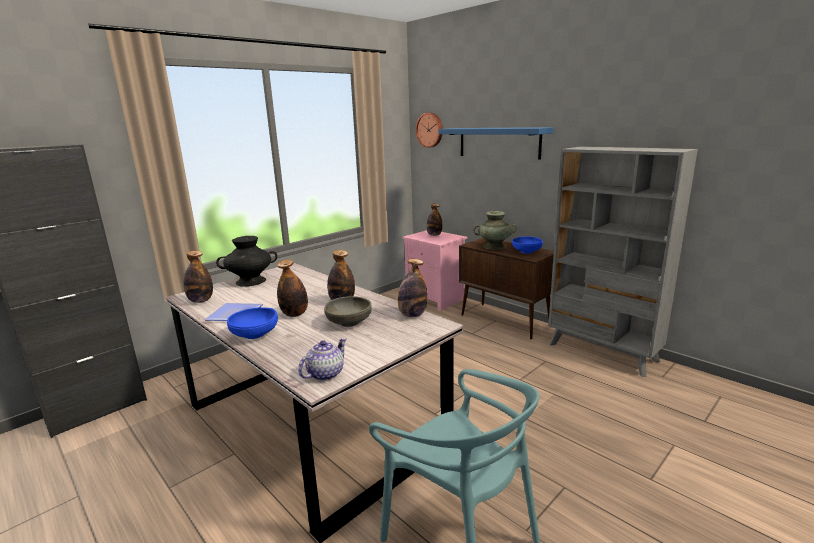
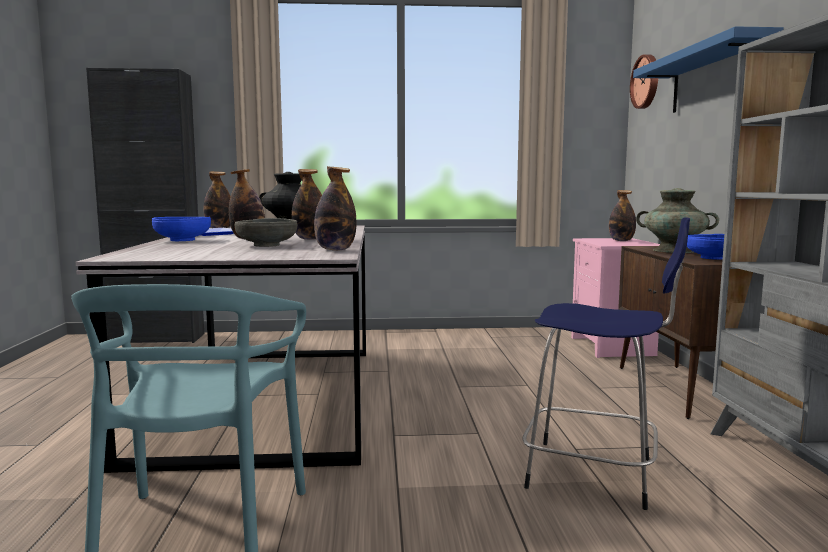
camera: 40 degrees right, 10 degrees down
teapot [298,338,347,381] -> none
none -> blue stool [522,217,690,510]

